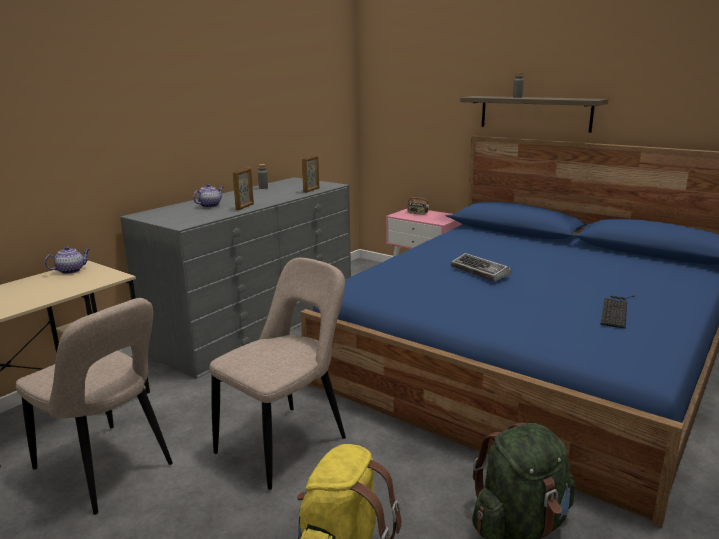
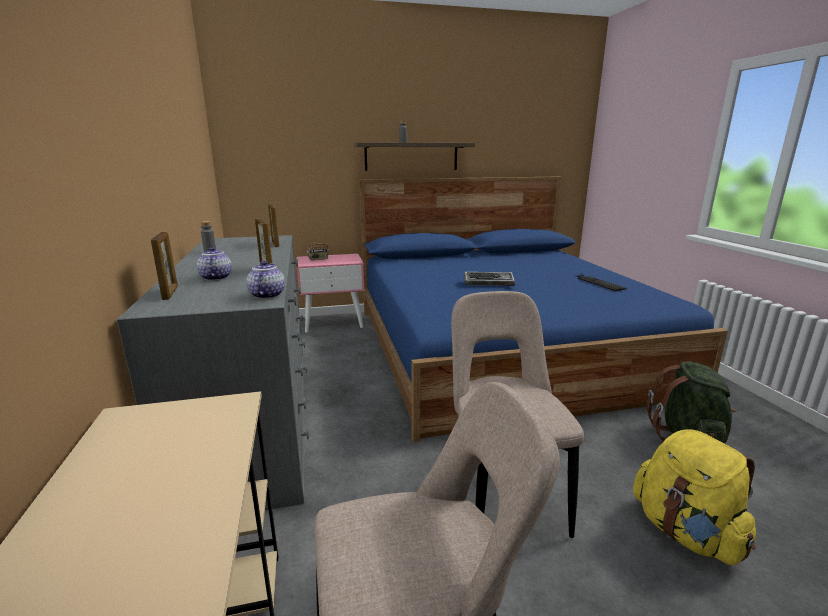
camera: 50 degrees left, 0 degrees up
teapot [45,246,90,274] -> teapot moved to [246,261,285,299]
none -> picture frame [151,232,178,300]

